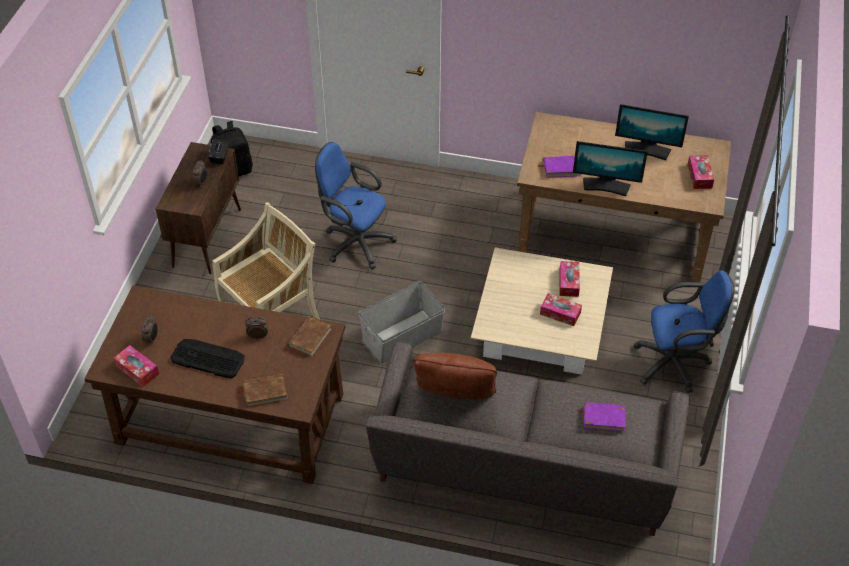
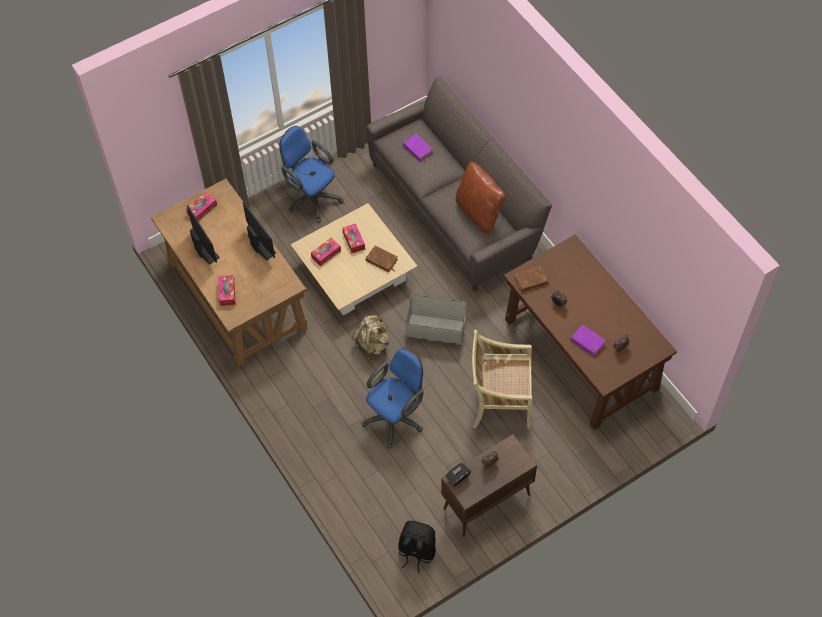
camera: 135 degrees left, 10 degrees up
tissue box [114,345,159,387] -> tissue box moved to [218,275,235,306]
keyboard [171,339,245,379] -> none
brown book [237,374,288,407] -> brown book moved to [365,246,398,272]
blue office chair [315,142,397,269] -> blue office chair turned 120 degrees counterclockwise [361,348,424,448]
purple book [538,156,581,178] -> purple book moved to [570,324,606,356]
none -> beige backpack [352,315,389,360]

